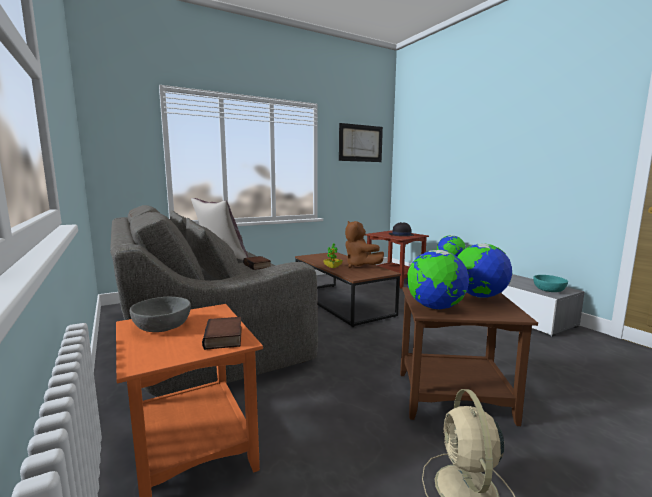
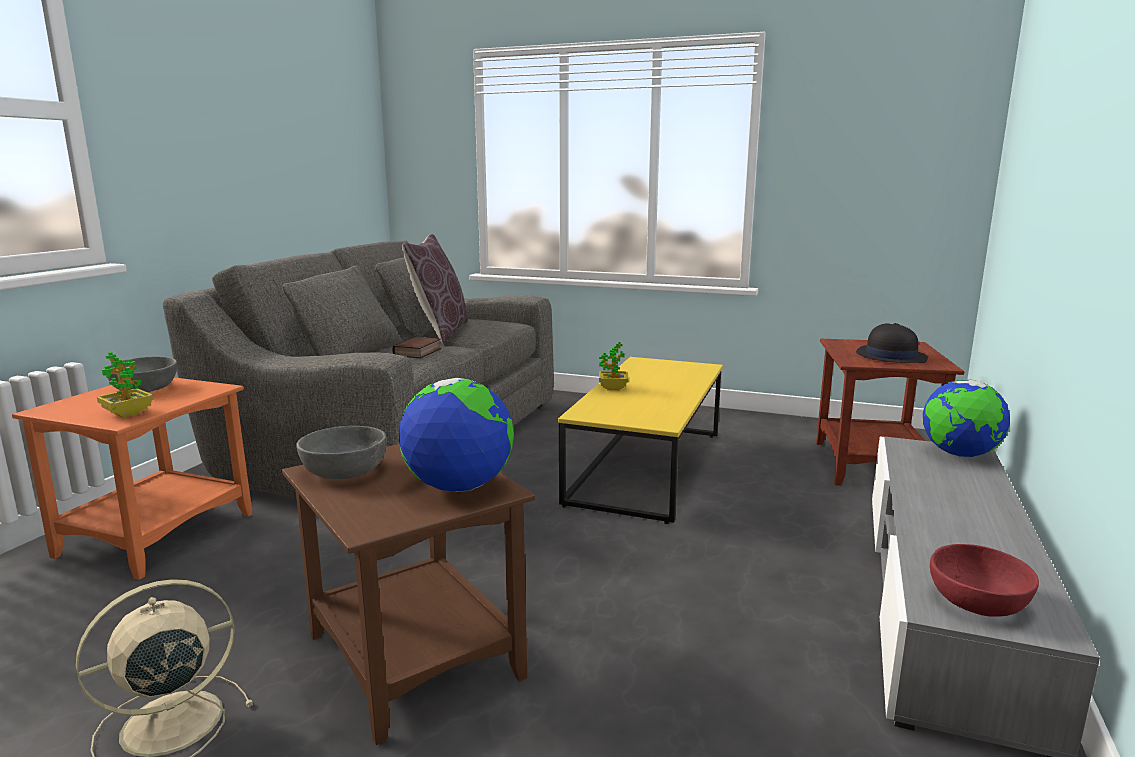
camera: 50 degrees right, 5 degrees up
book [202,317,242,350] -> potted plant [97,352,153,418]
brown coffee table [295,252,401,327] -> yellow coffee table [558,357,723,524]
picture [339,123,383,162] -> none
brown plush toy [345,221,384,268] -> none
globe [407,250,469,309] -> grey bowl [296,426,387,479]
turquoise bowl [533,275,568,292] -> red bowl [930,544,1039,617]

